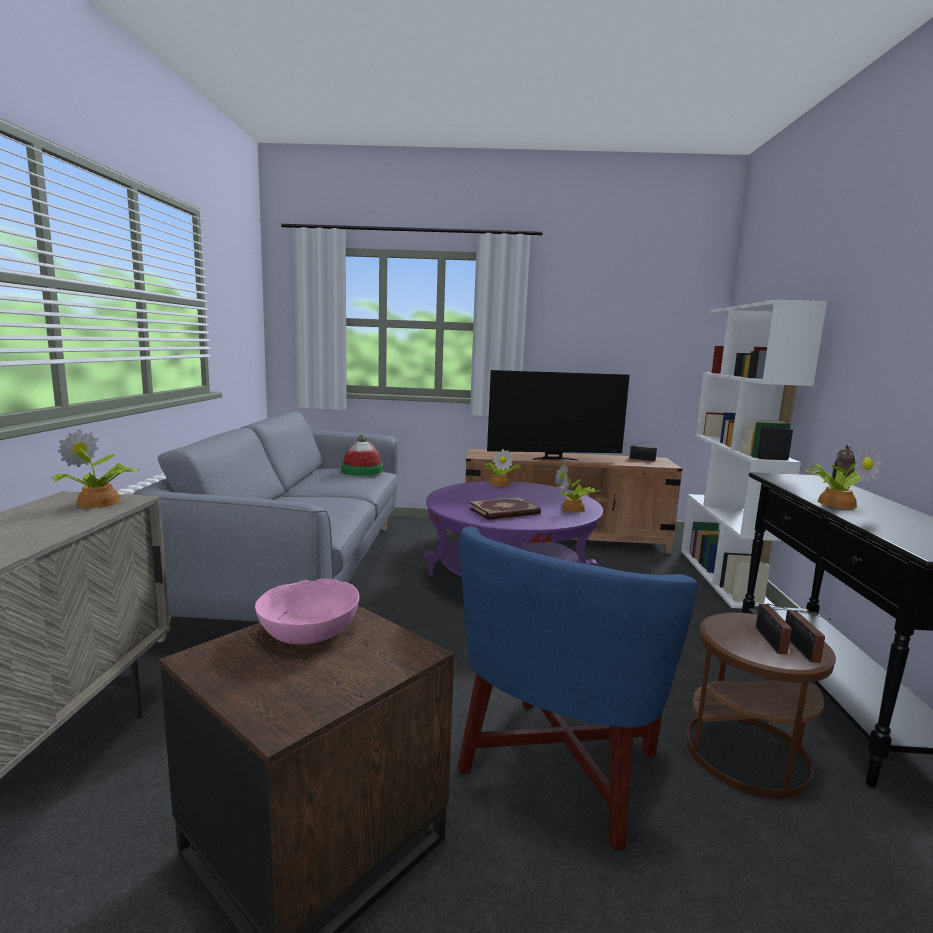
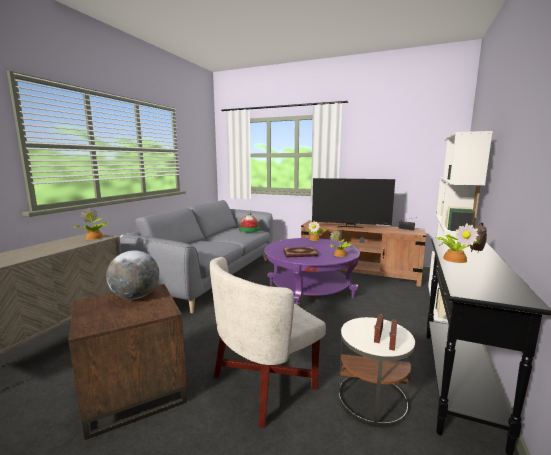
camera: 20 degrees right, 0 degrees up
pink bowl [255,579,360,644] -> globe [106,250,159,299]
blue armchair [457,526,698,851] -> white armchair [210,257,326,428]
brown side table [686,612,836,798] -> white side table [339,317,415,427]

